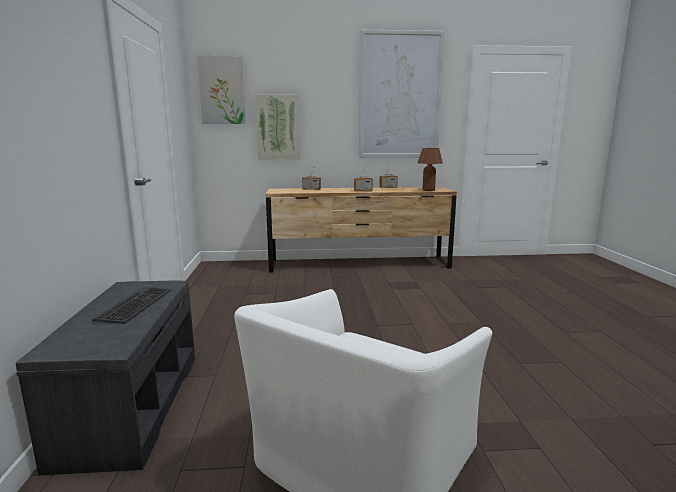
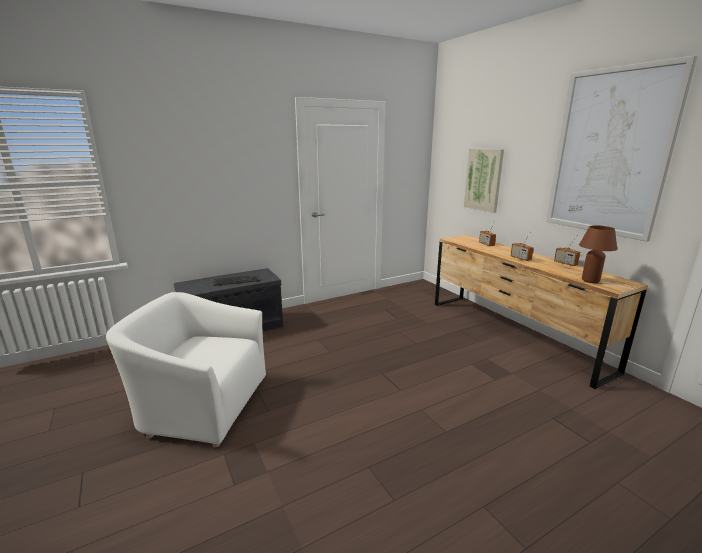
camera: 65 degrees right, 5 degrees up
picture [197,56,246,124] -> none

